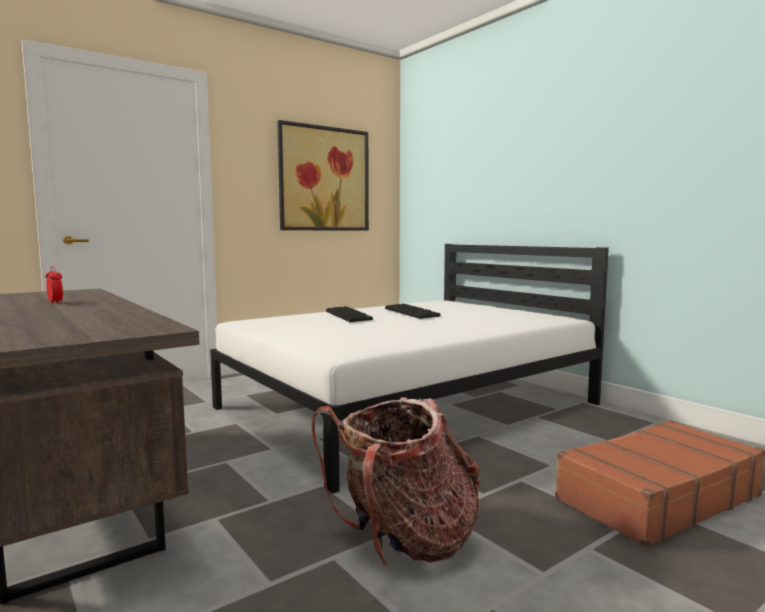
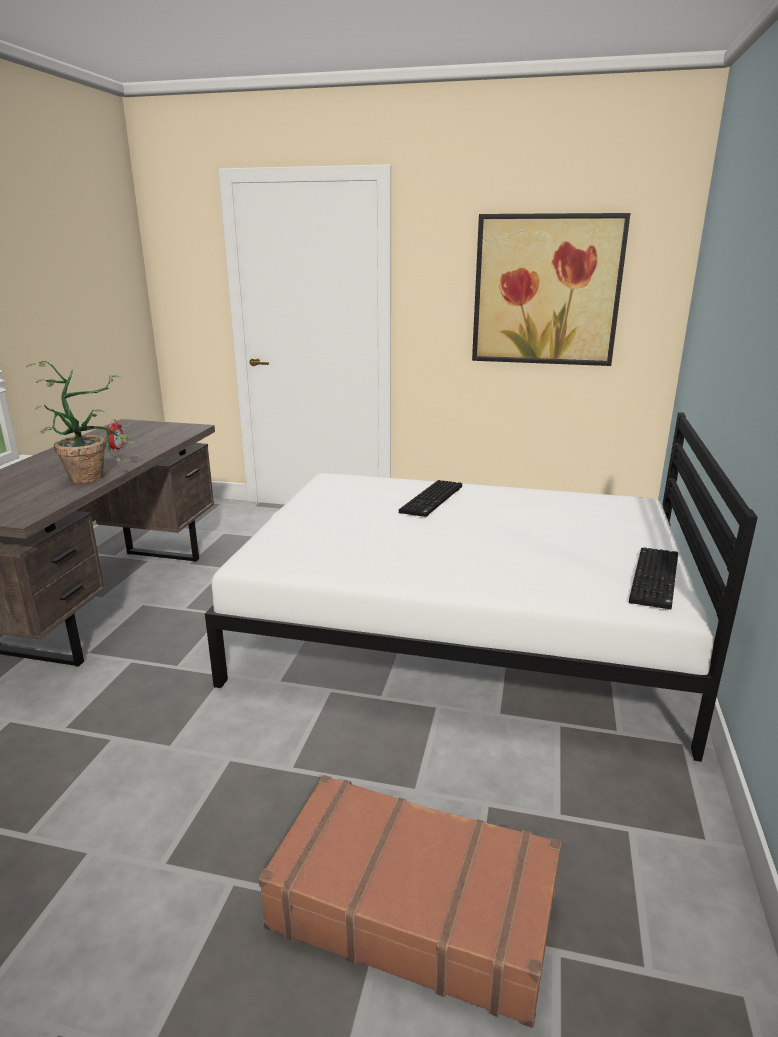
camera: 50 degrees right, 15 degrees up
backpack [311,397,480,567] -> none
keyboard [385,304,441,319] -> keyboard moved to [629,547,678,609]
none -> potted plant [27,361,136,483]

